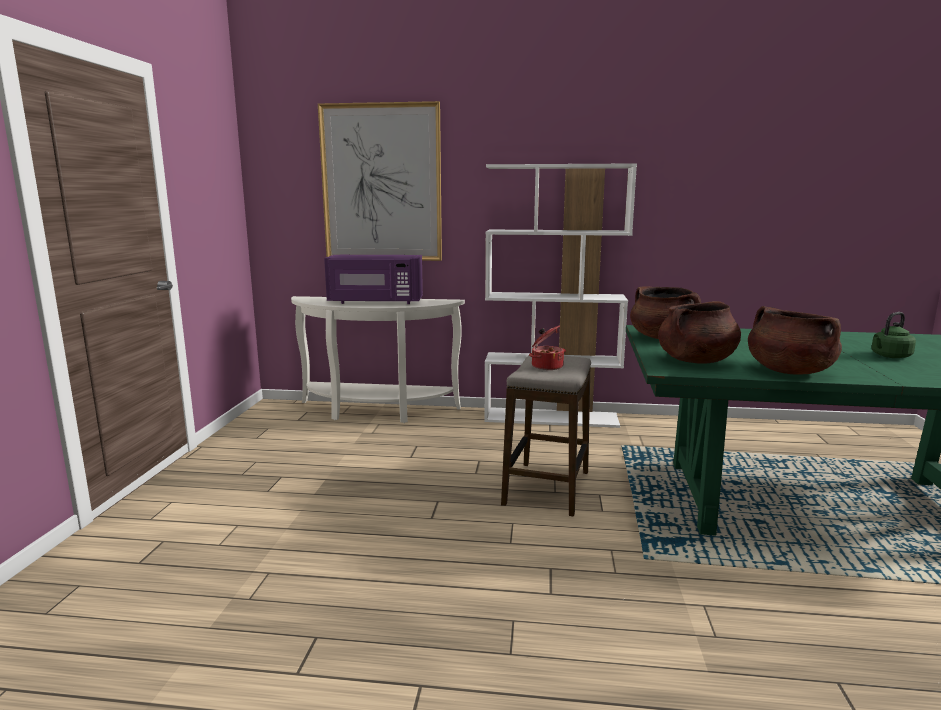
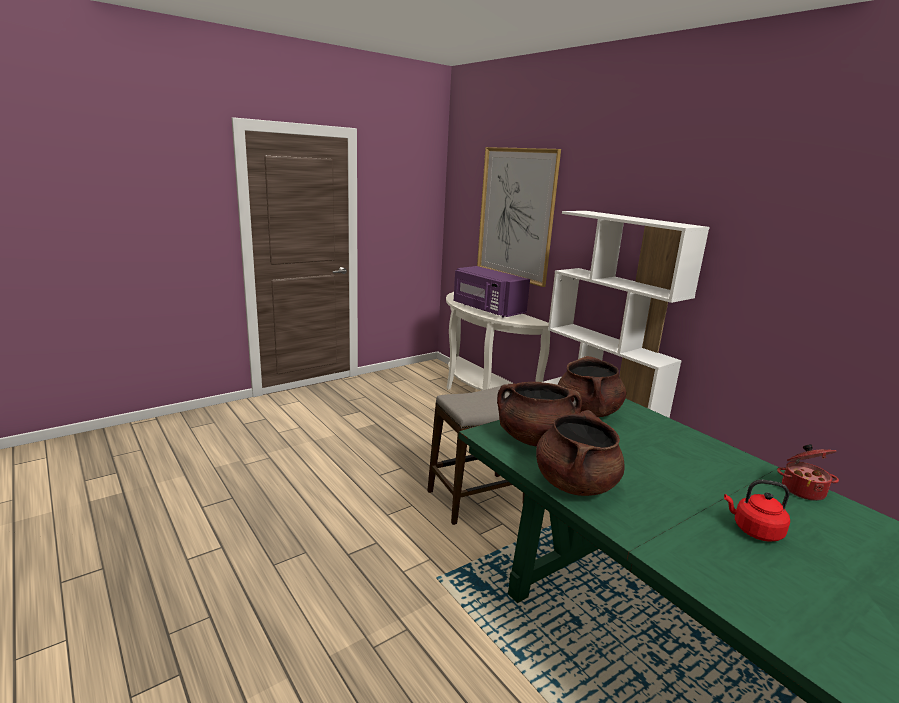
camera: 45 degrees right, 5 degrees up
cooking pot [529,325,566,370] -> cooking pot moved to [777,444,839,501]
green kettle [871,312,916,358] -> red kettle [724,480,790,542]

